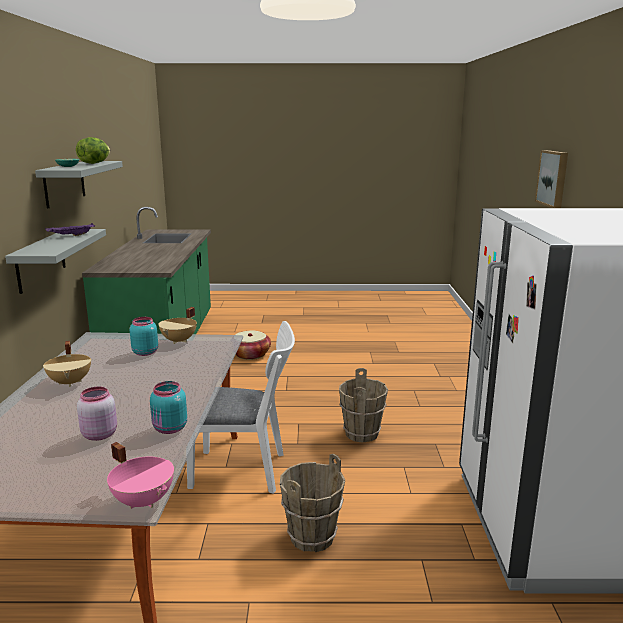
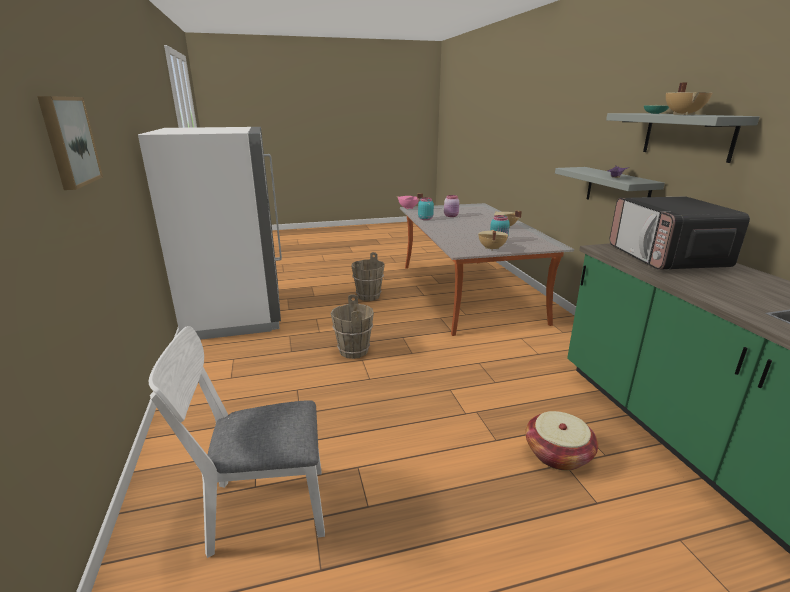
camera: 165 degrees right, 5 degrees up
lettuce [76,137,110,164] -> beige cooking pot [666,82,713,115]
white chair [187,321,295,494] -> white chair moved to [149,326,325,558]
none -> microwave [609,196,750,270]

